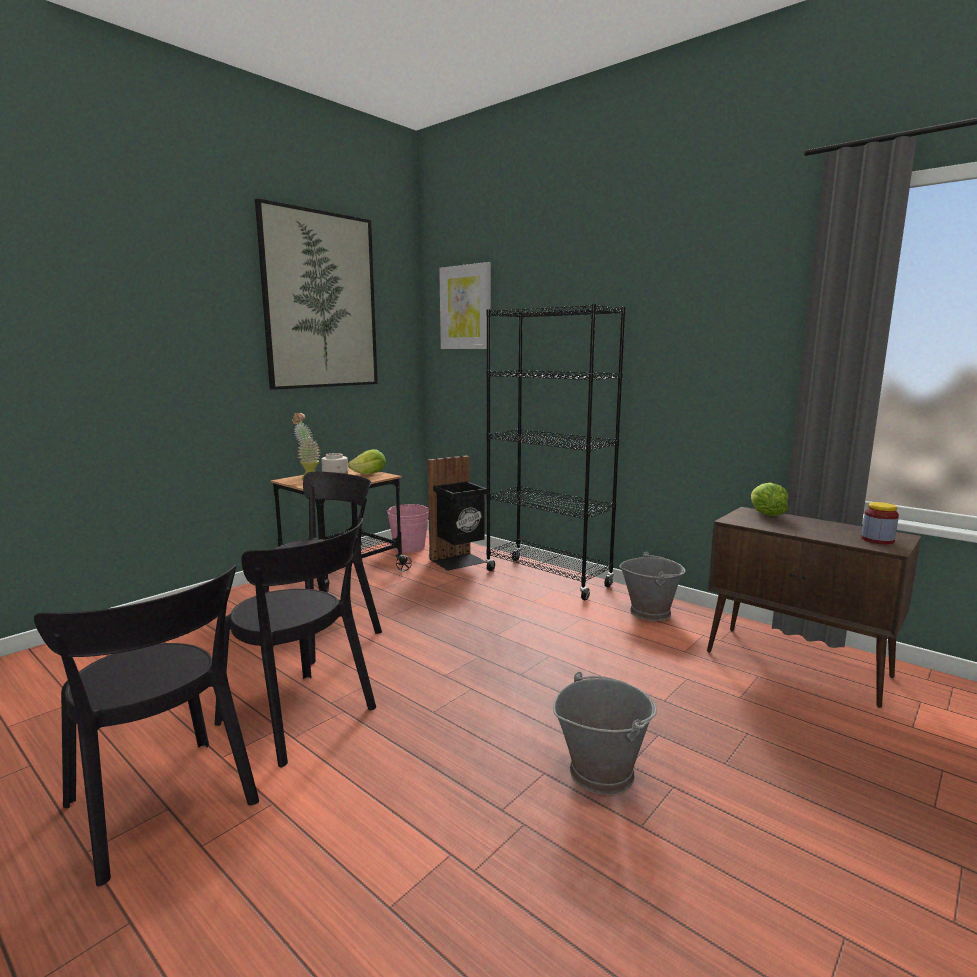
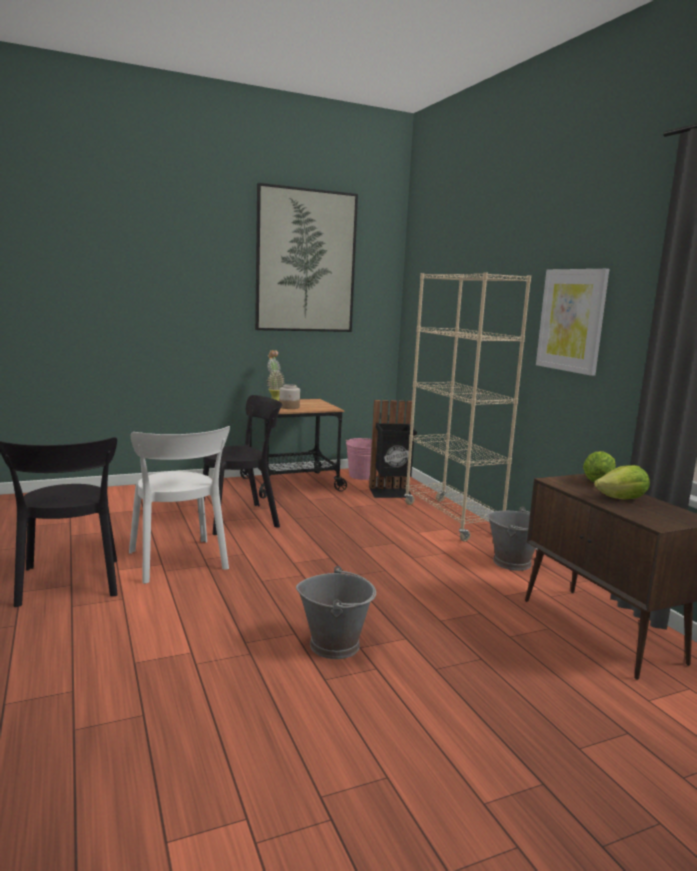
camera: 25 degrees right, 0 degrees up
black chair [215,518,376,768] -> white chair [129,426,230,584]
lettuce [348,449,386,474] -> lettuce moved to [594,465,650,500]
picture [439,262,491,349] -> picture moved to [536,269,609,376]
black bookcase [486,304,626,600] -> beige bookcase [404,272,531,542]
jar [861,502,899,544] -> none

